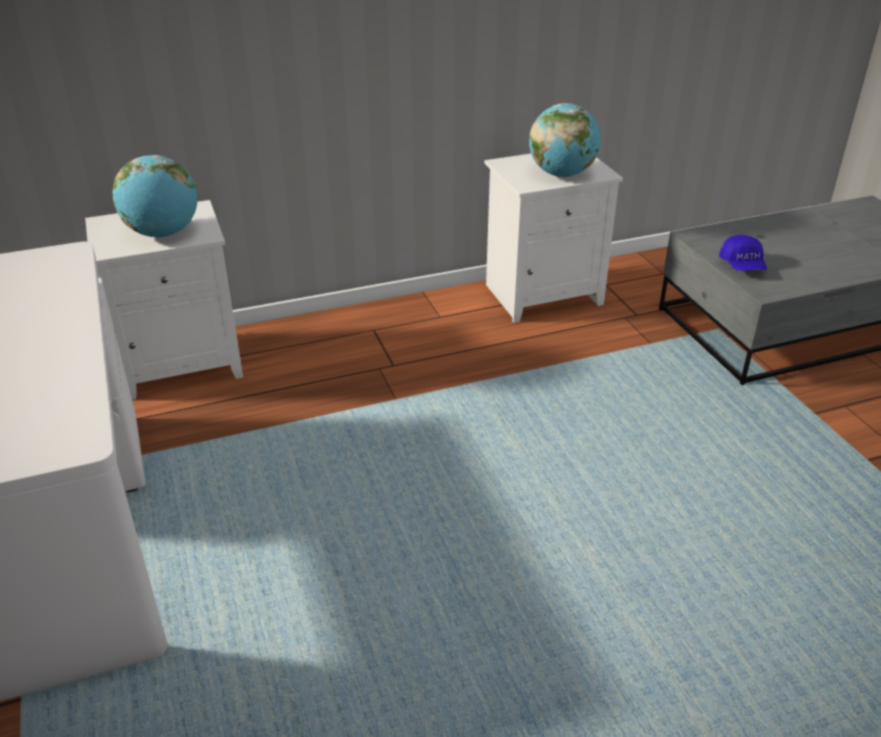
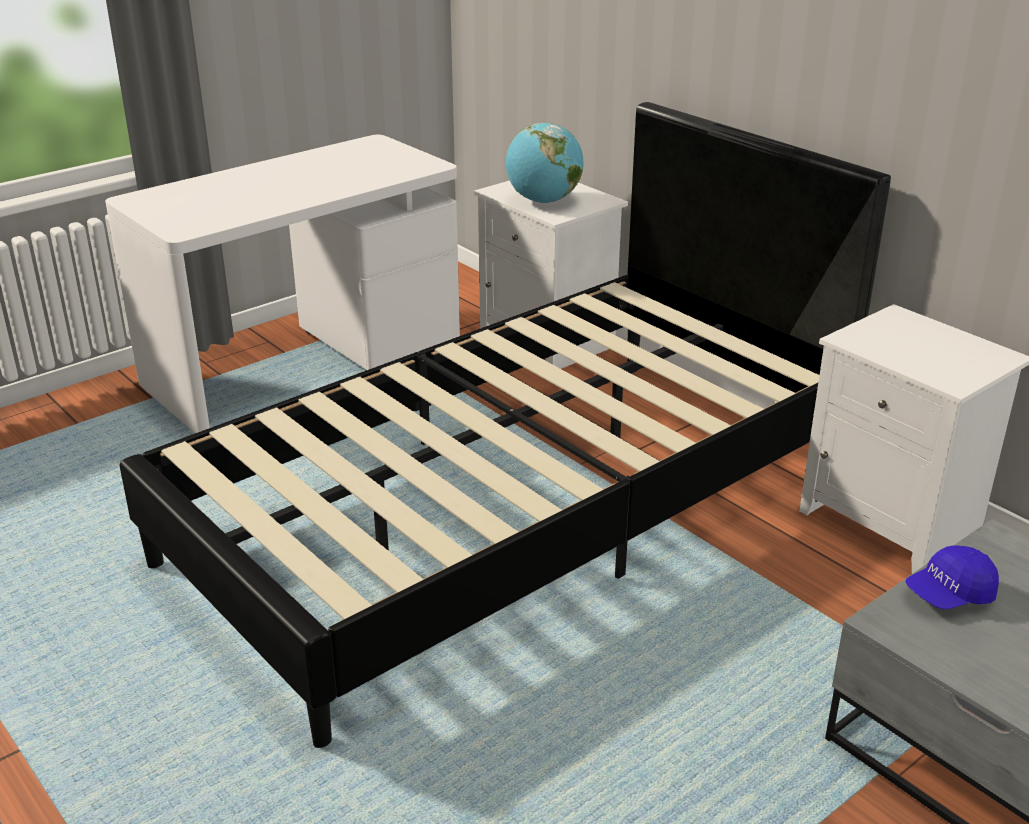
camera: 70 degrees right, 5 degrees down
globe [529,103,601,177] -> none
none -> black bed [120,102,891,748]

